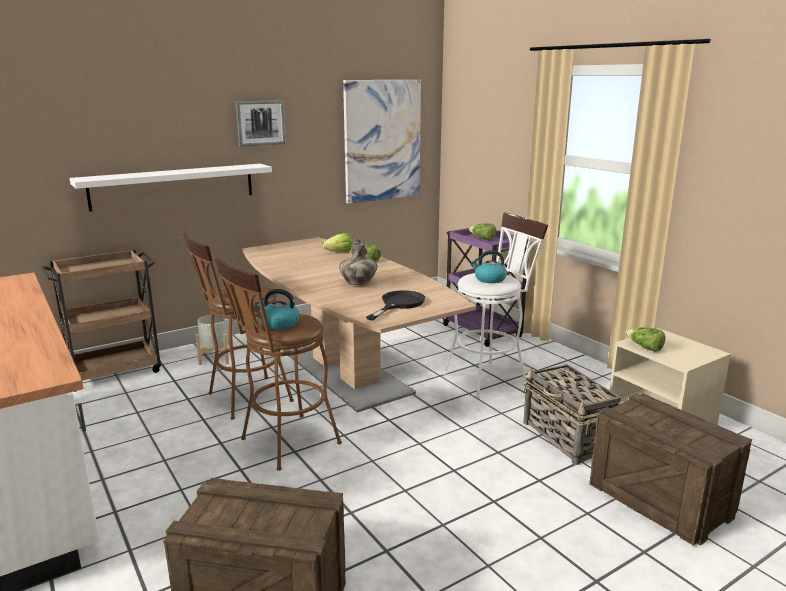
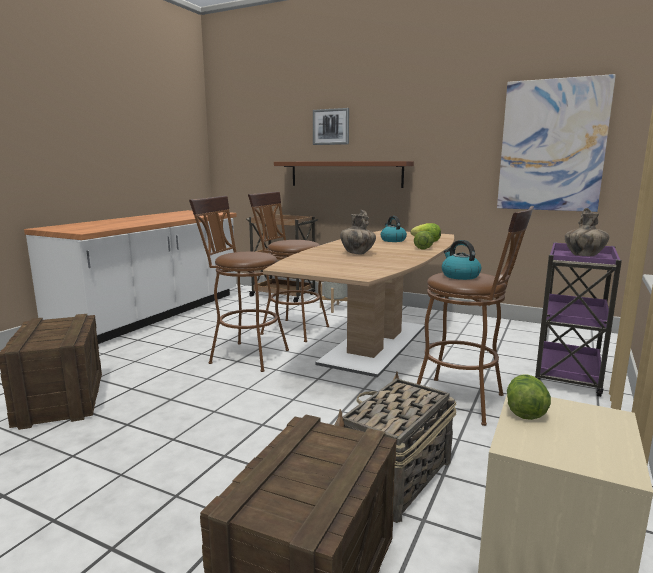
camera: 60 degrees right, 5 degrees down
white shelf [69,164,272,212] -> brown shelf [274,161,414,188]
picture [235,100,286,147] -> picture moved to [313,108,349,145]
kettle [255,289,299,330] -> kettle moved to [380,216,407,242]
black frying pan [366,290,425,321] -> none
white stool [443,212,548,398] -> brown stool [417,206,534,426]
lettuce [469,223,496,240] -> vase [565,208,609,256]

